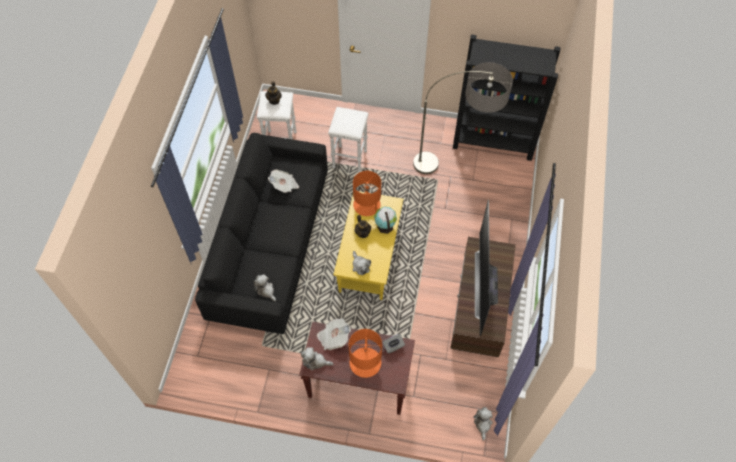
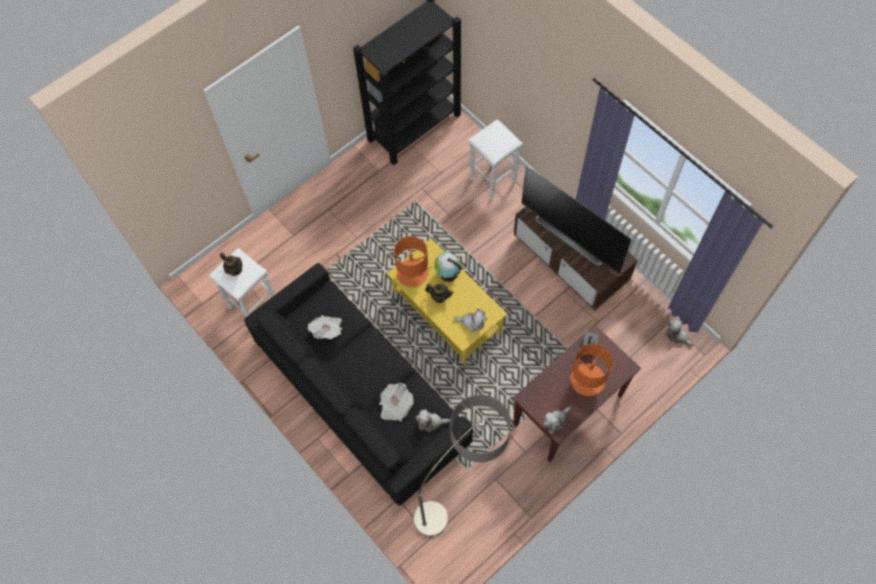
camera: 50 degrees left, 5 degrees up
newspaper [317,318,351,350] -> newspaper moved to [379,383,413,421]
white stool [328,107,369,173] -> white stool moved to [468,119,523,200]
floor lamp [413,62,513,174] -> floor lamp moved to [414,395,511,536]

